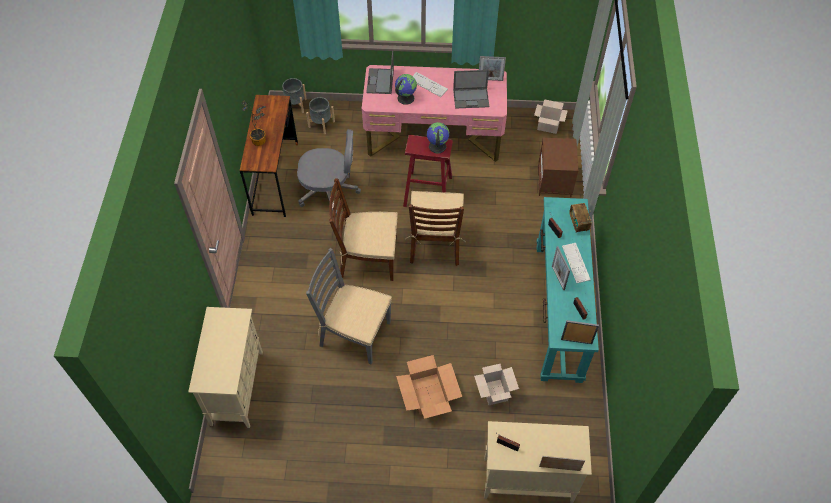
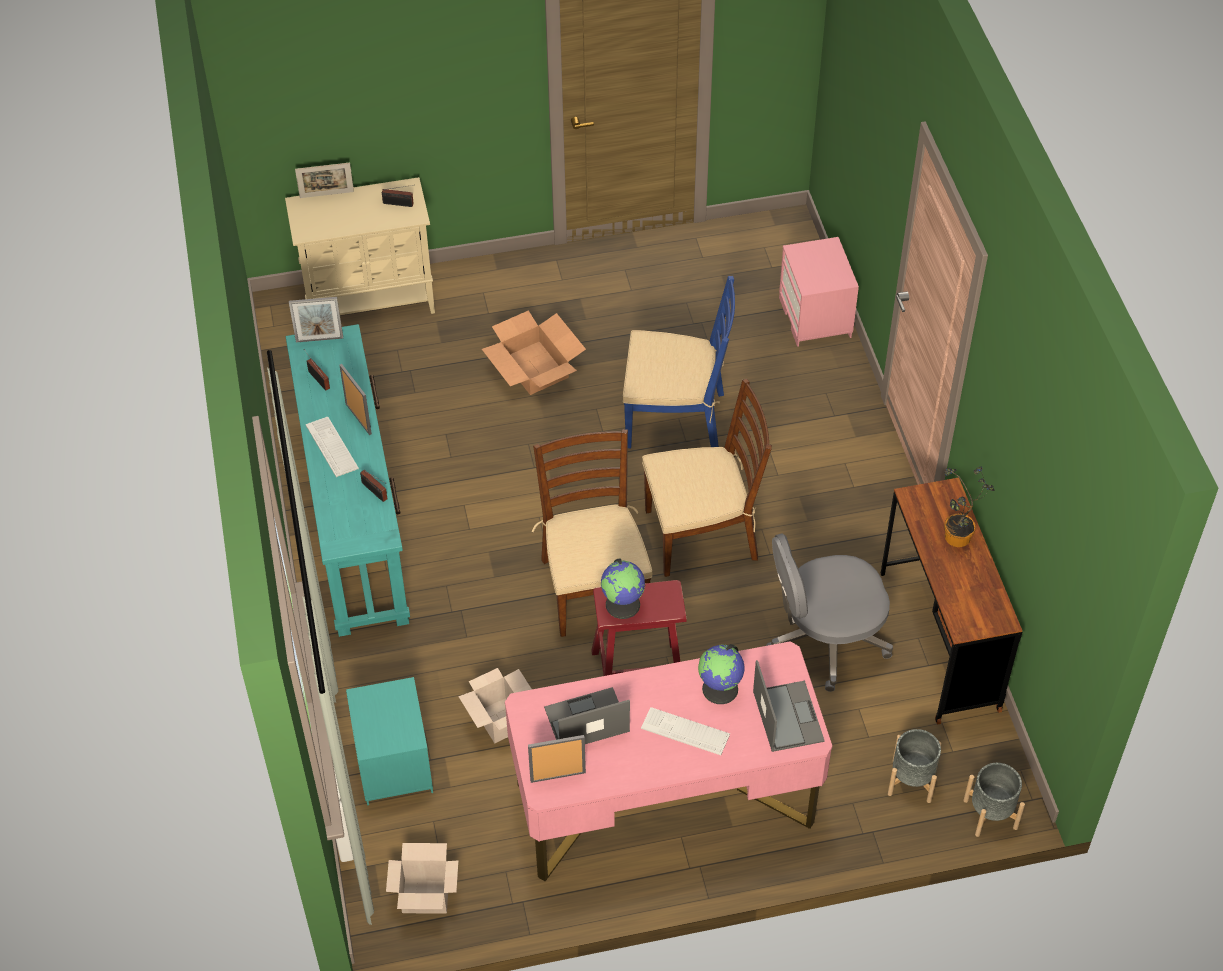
camera: 165 degrees right, 5 degrees down
beige cabinet [188,307,263,428] -> pink nightstand [779,237,859,347]
grey chair [306,248,392,364] -> blue chair [623,276,735,448]
cardboard box [474,364,519,405] -> cardboard box moved to [458,668,532,743]
brown nightstand [538,138,578,197] -> turquoise nightstand [346,677,433,806]
radio [569,203,592,233] -> none

